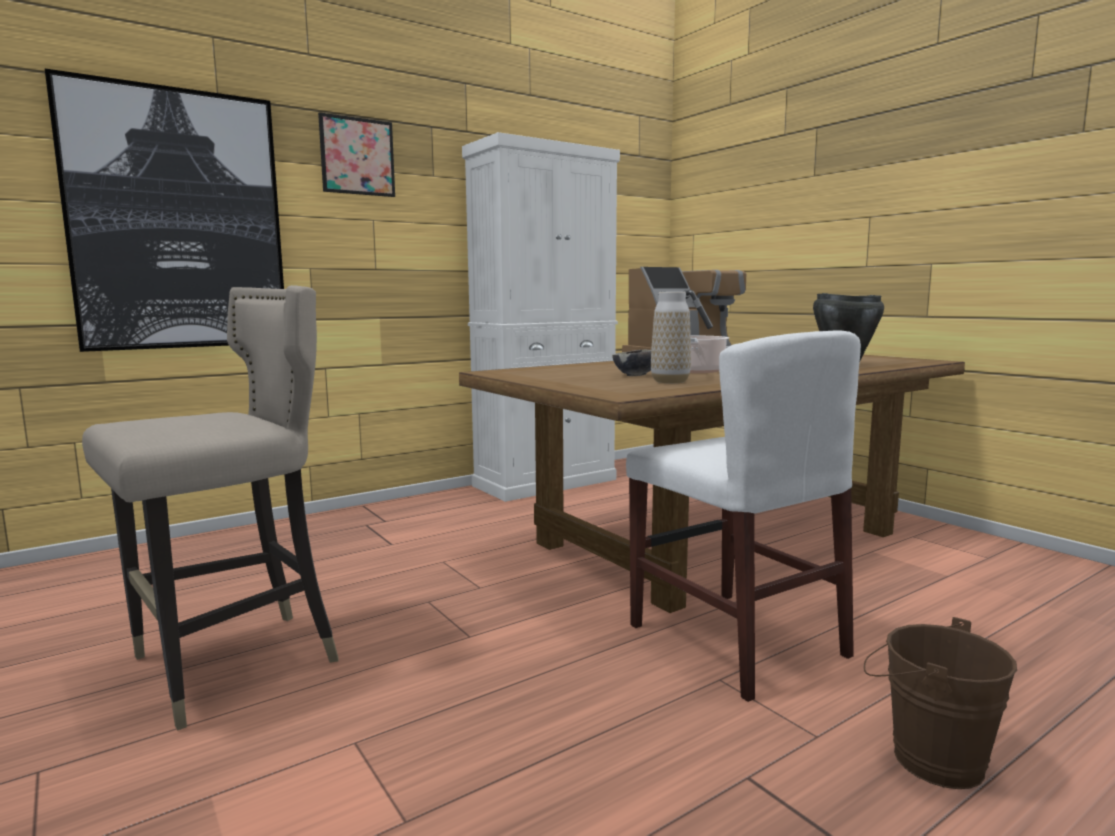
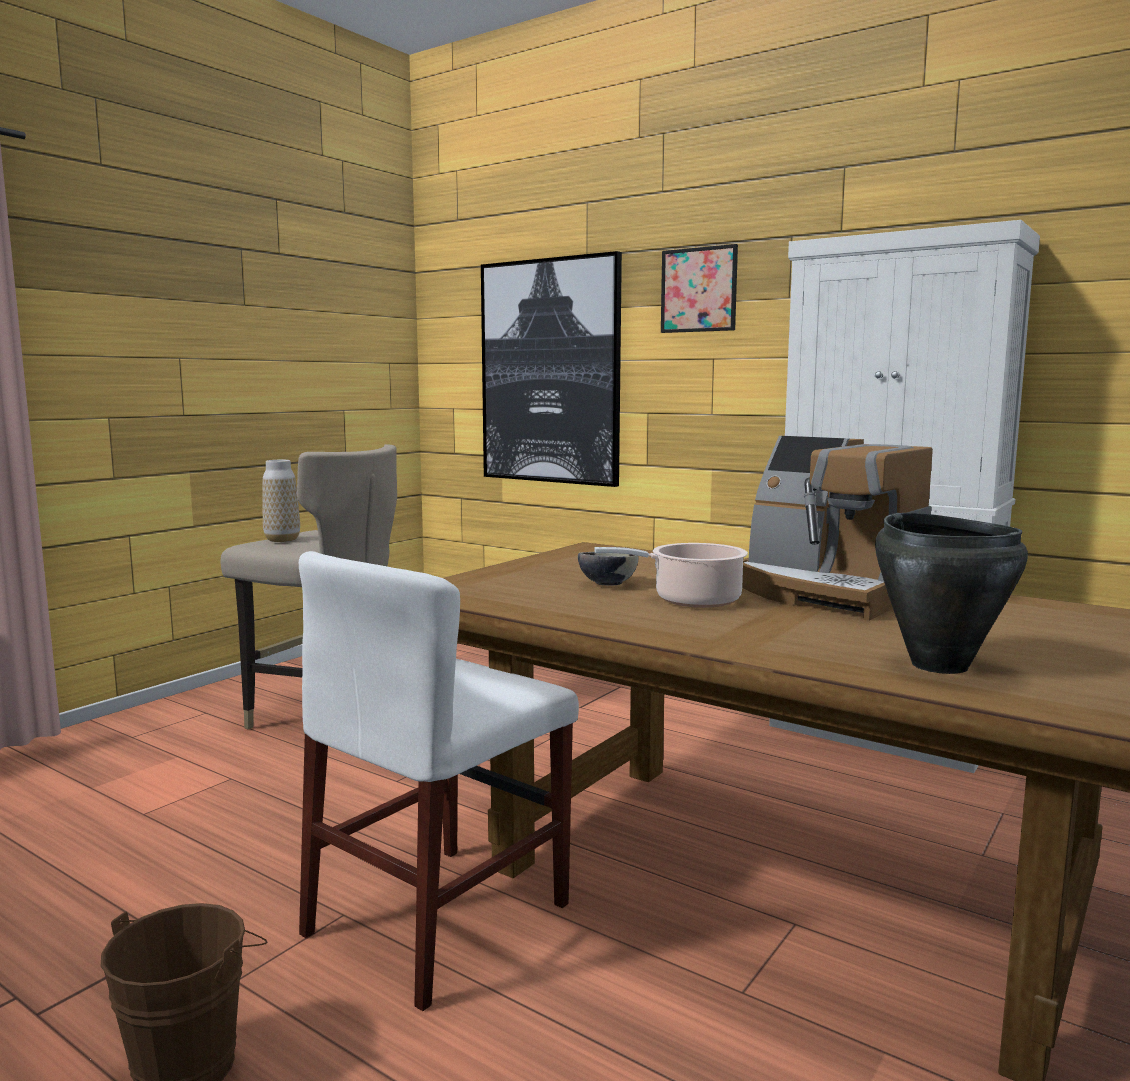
camera: 70 degrees right, 0 degrees up
vase [651,292,691,383] -> vase moved to [262,460,300,542]

